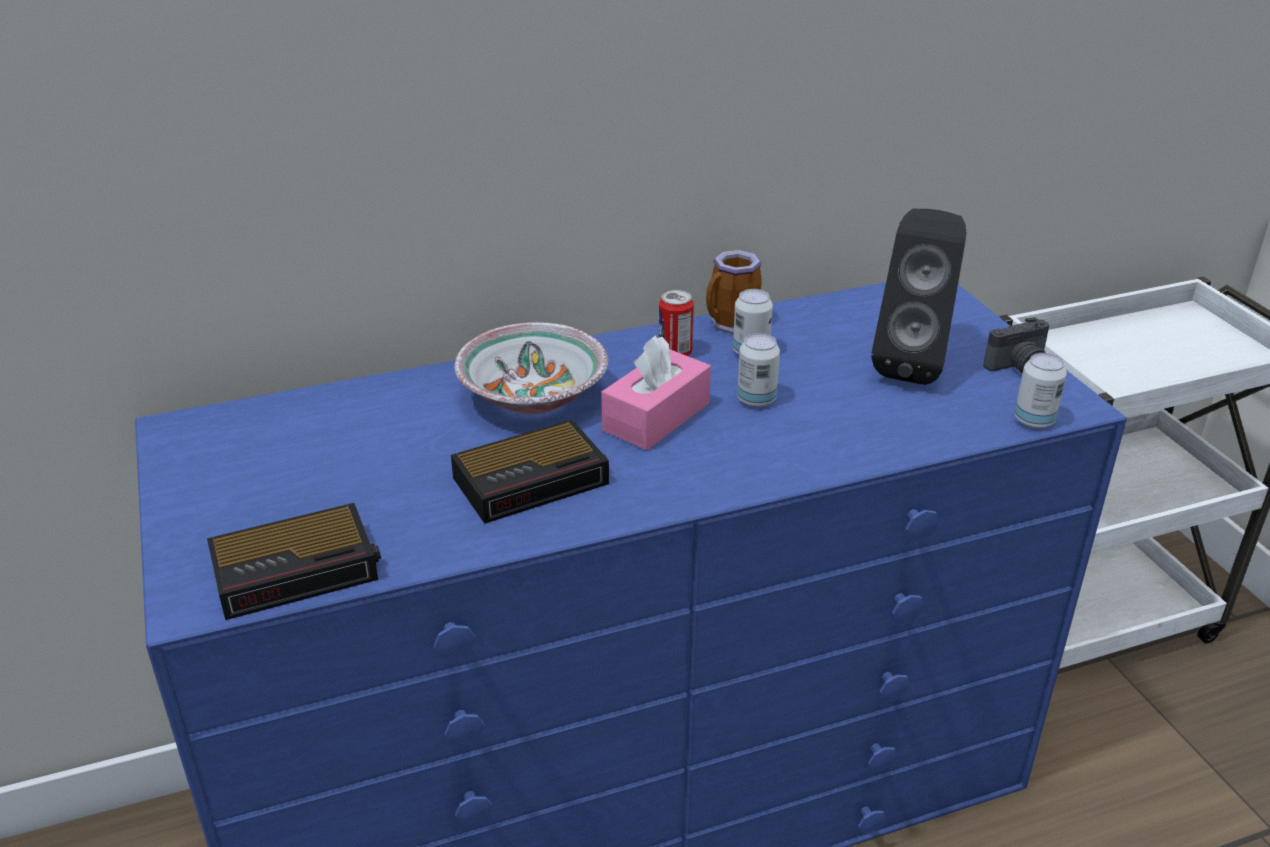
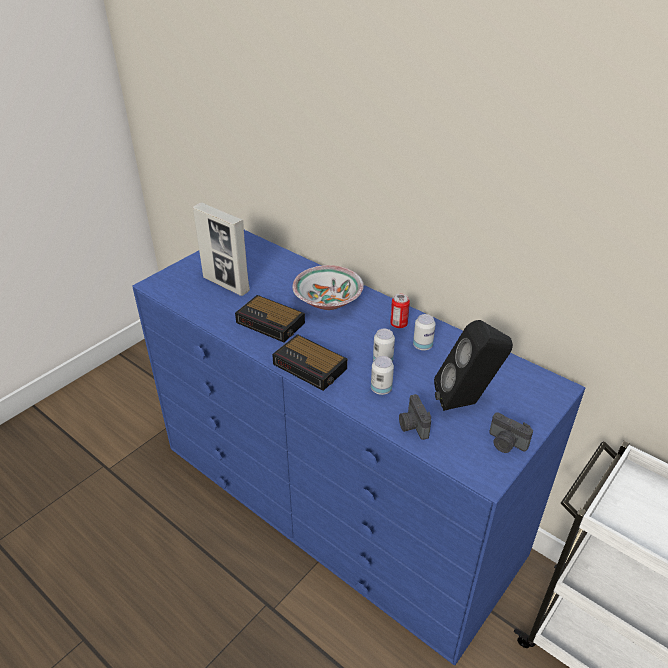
camera: 60 degrees right, 5 degrees up
alarm clock [207,503,381,620] -> alarm clock moved to [272,334,347,391]
pink tissue box [601,335,711,450] -> none
mug [706,250,762,334] -> none
can [1014,353,1067,429] -> can moved to [371,356,394,395]
none -> picture frame [193,202,250,296]
none -> camera [399,394,431,440]

